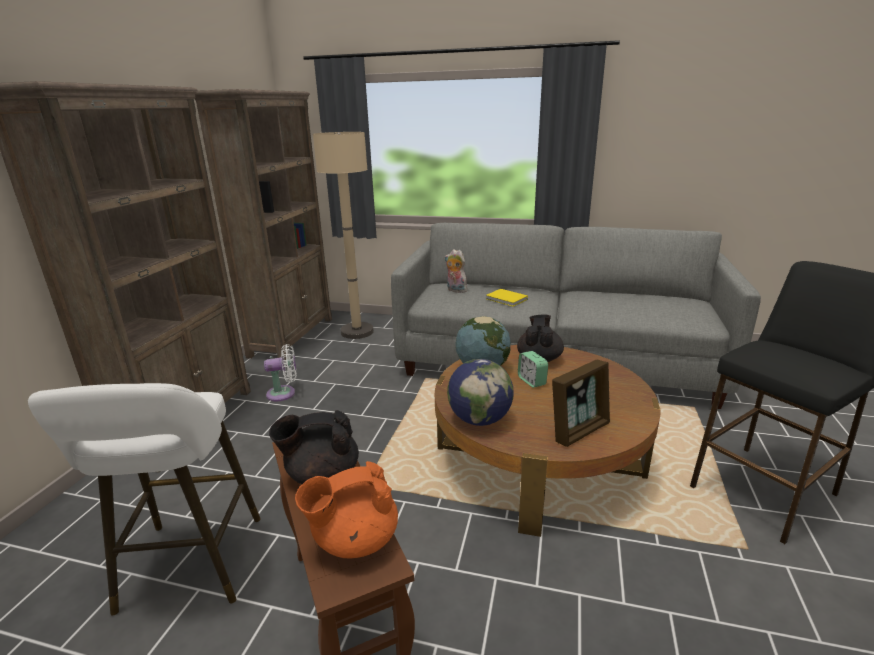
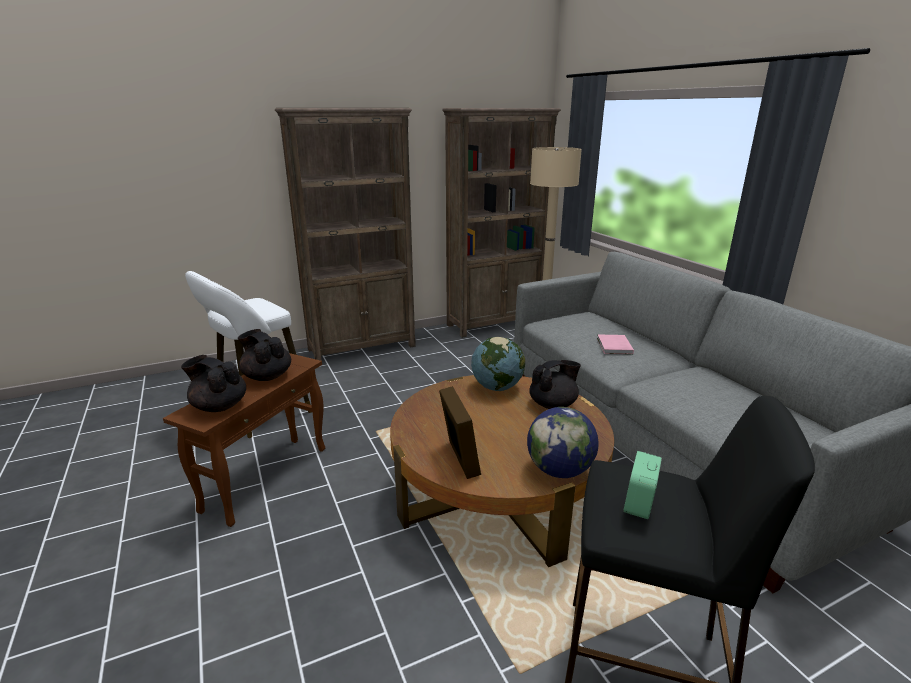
camera: 50 degrees right, 0 degrees up
white fan [264,344,296,402] -> none
orange teapot [295,461,398,559] -> black teapot [181,355,246,412]
plush toy [444,249,467,293] -> none
globe [447,359,514,426] -> globe moved to [527,407,599,478]
yellow book [486,289,528,307] -> pink book [597,334,634,354]
alarm clock [518,351,548,388] -> alarm clock moved to [623,451,662,519]
picture frame [552,360,610,447] -> picture frame turned 120 degrees counterclockwise [439,386,481,479]

